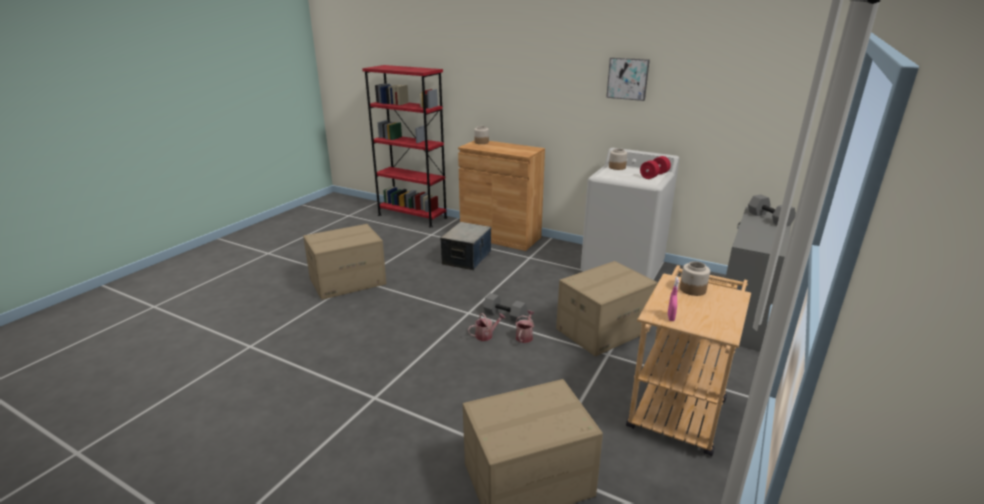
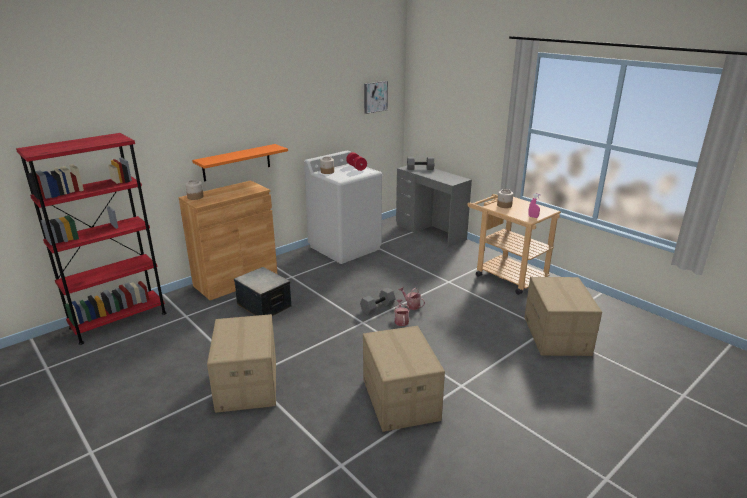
camera: 70 degrees left, 0 degrees up
cardboard box [556,261,657,357] -> cardboard box moved to [363,326,445,432]
picture [606,58,650,101] -> picture moved to [364,81,388,114]
none -> orange shelf [192,144,288,182]

